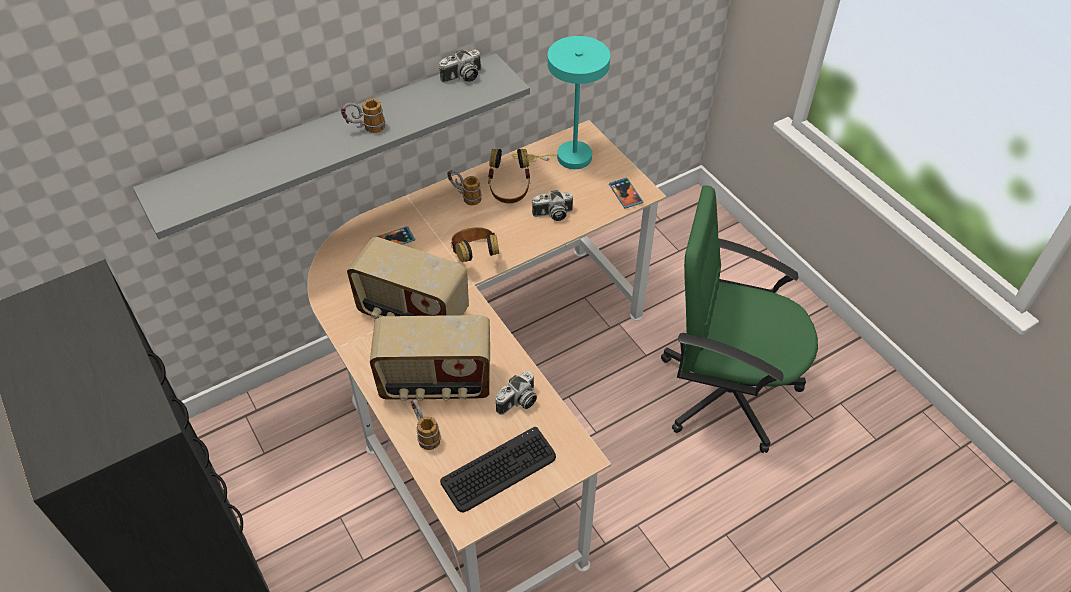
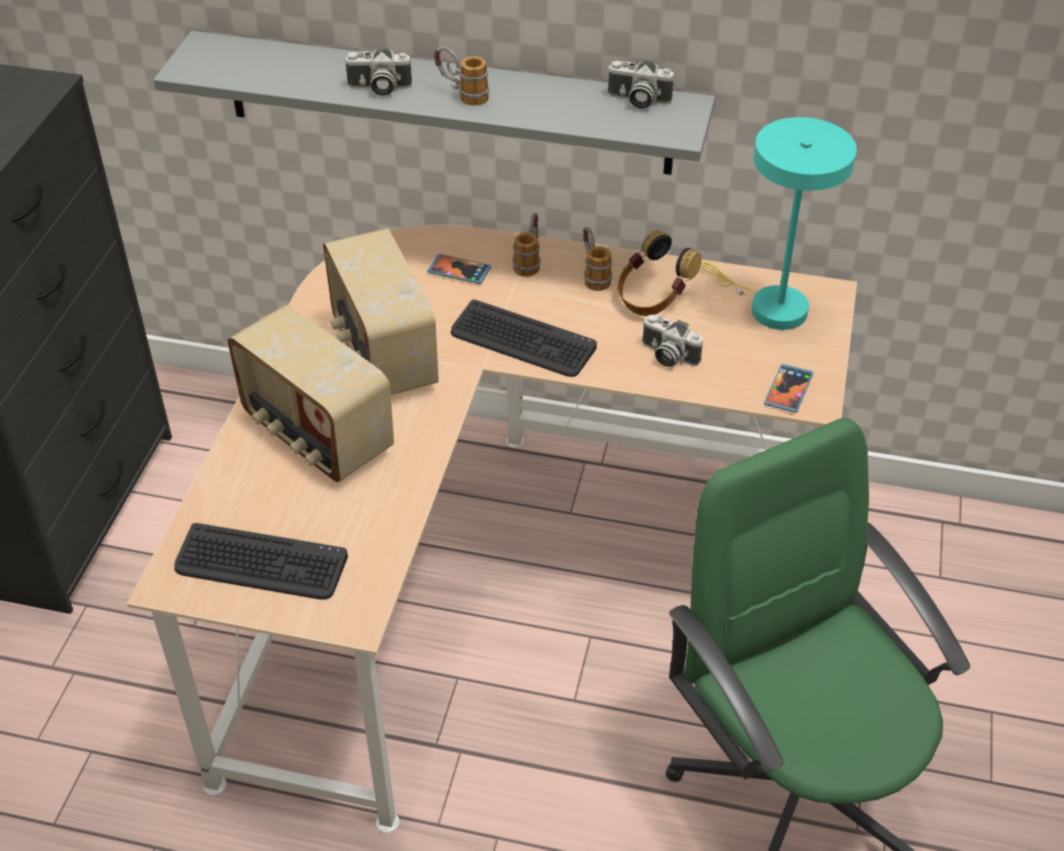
camera: 45 degrees right, 5 degrees down
mug [411,399,441,450] -> mug moved to [512,213,541,277]
headphones [451,227,499,262] -> keyboard [451,300,597,377]
camera [496,371,537,415] -> camera moved to [344,48,412,96]

